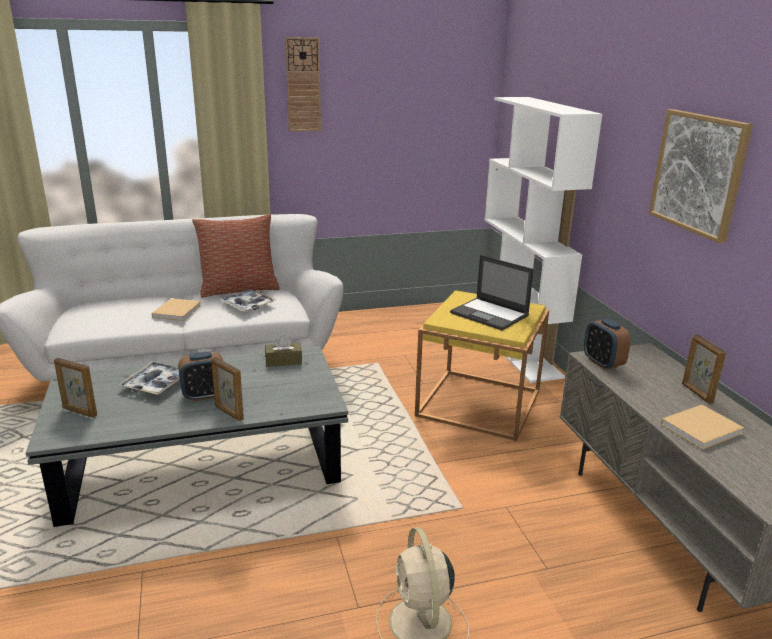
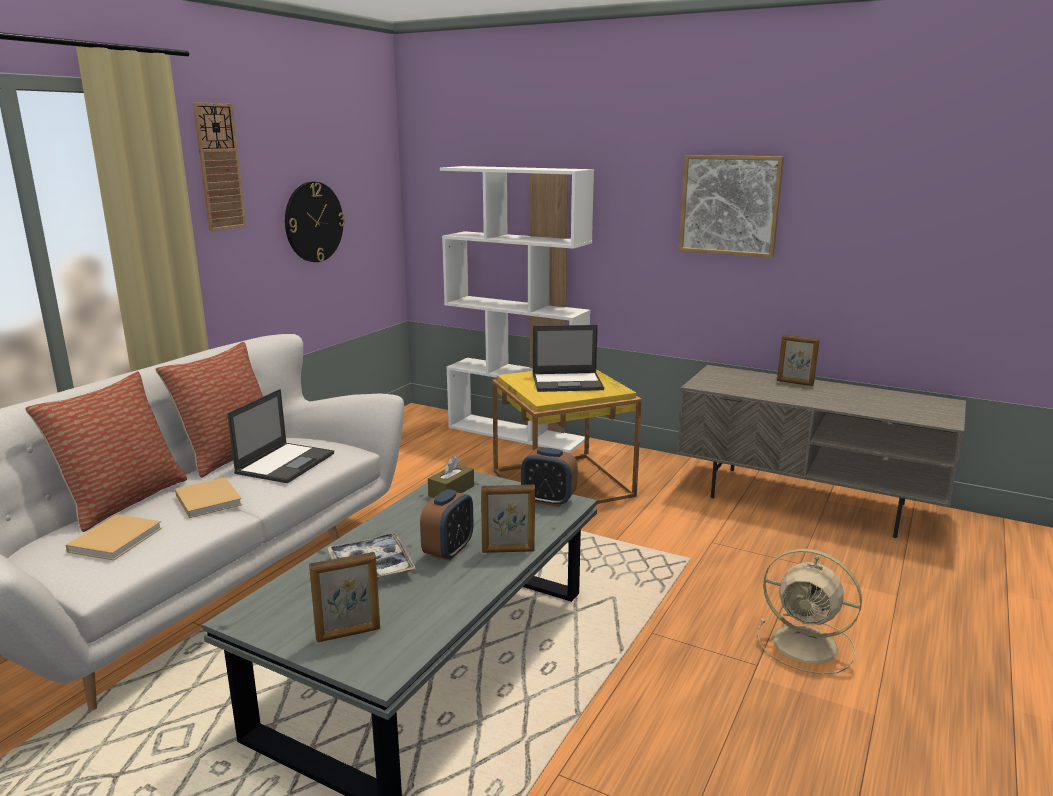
camera: 45 degrees left, 5 degrees down
tray [219,289,275,311] -> laptop [227,389,334,483]
alarm clock [584,318,631,370] -> alarm clock moved to [521,447,578,507]
beige book [661,405,744,450] -> beige book moved to [65,514,162,560]
none -> pillow [25,371,187,532]
none -> wall clock [285,182,345,262]

